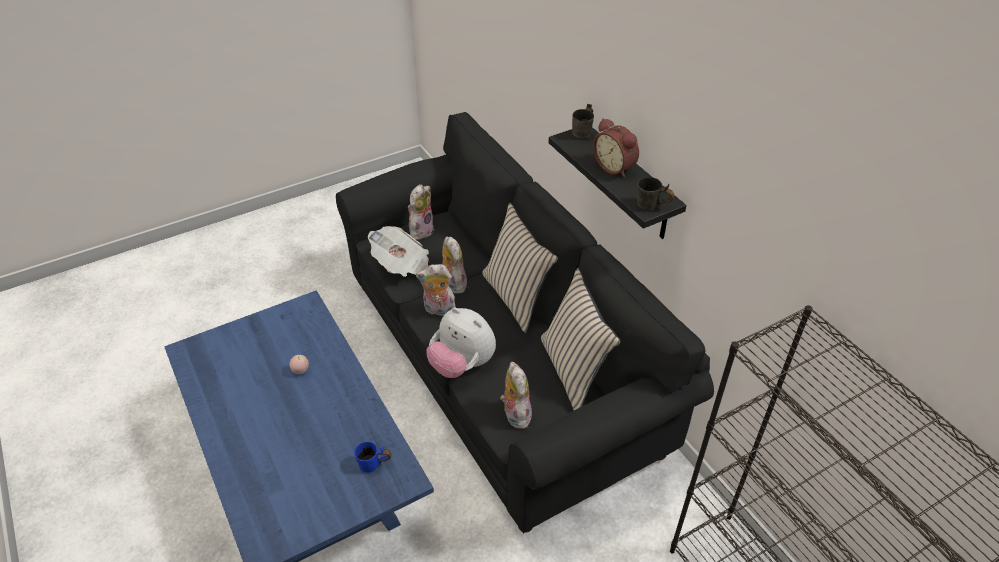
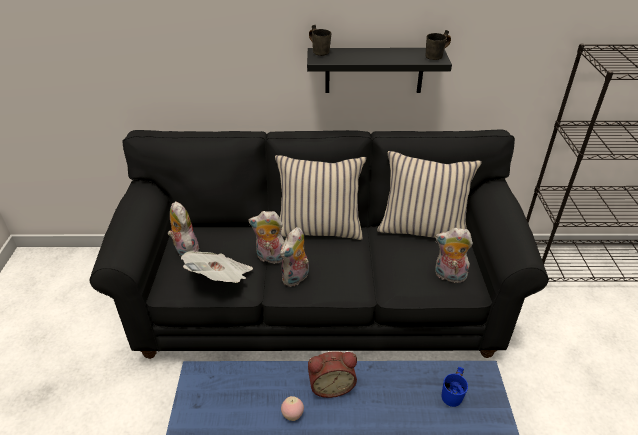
camera: 60 degrees left, 5 degrees down
plush toy [426,307,496,378] -> none
alarm clock [593,118,639,177] -> alarm clock moved to [308,351,357,398]

